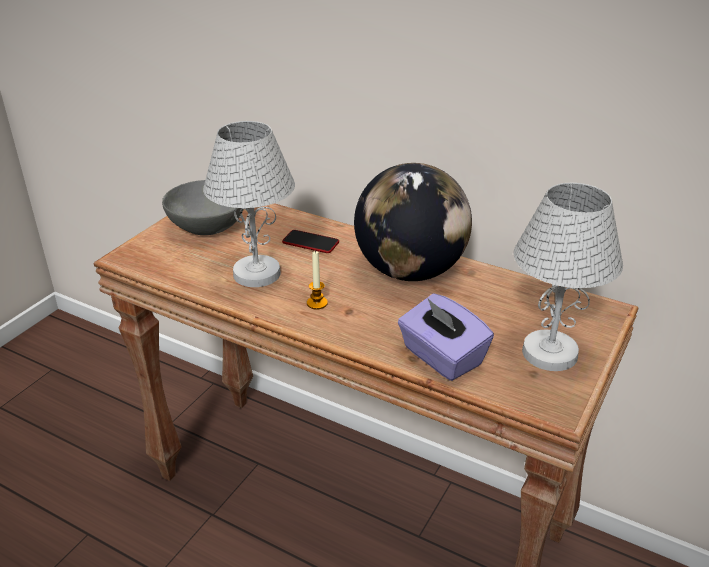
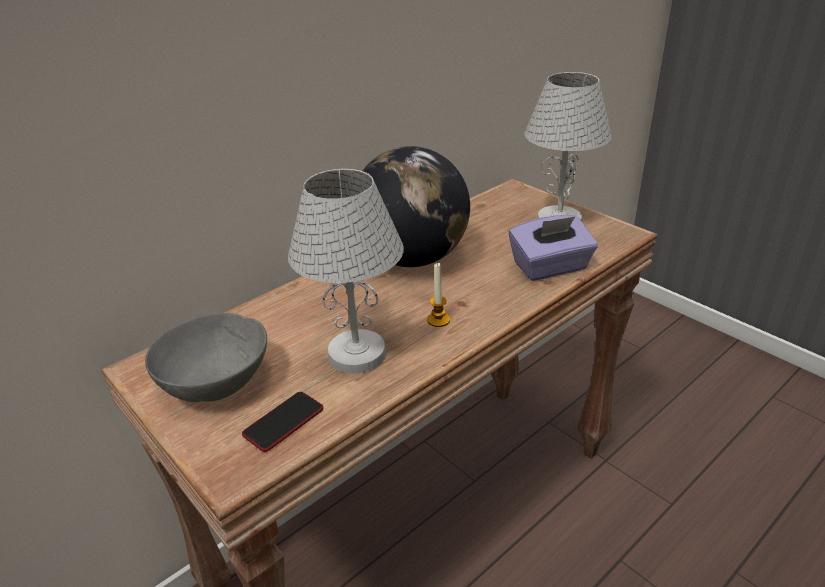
camera: 70 degrees left, 0 degrees up
phone [282,230,339,253] -> phone moved to [242,392,324,452]

